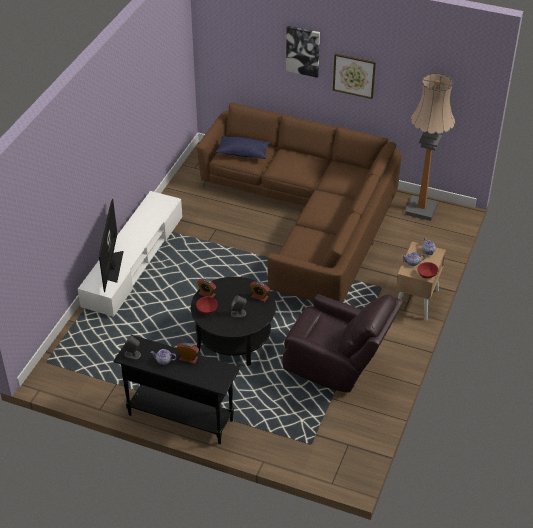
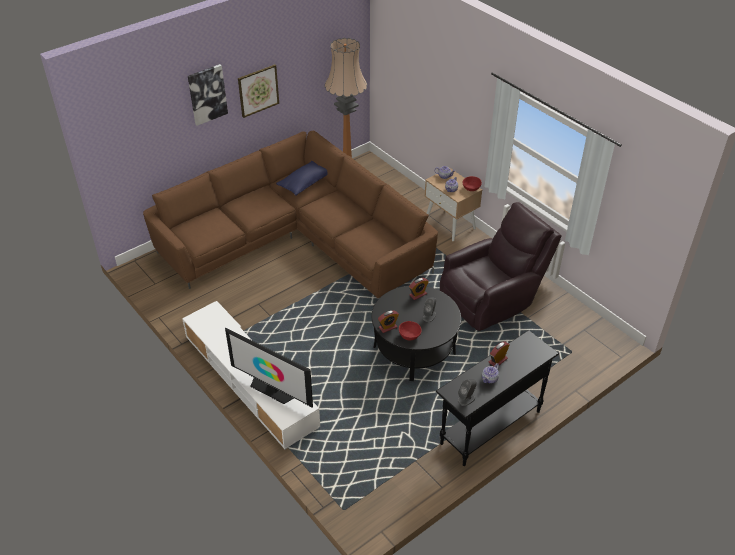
camera: 60 degrees left, 0 degrees up
blue pillow [216,136,270,159] -> blue pillow moved to [276,161,327,196]

